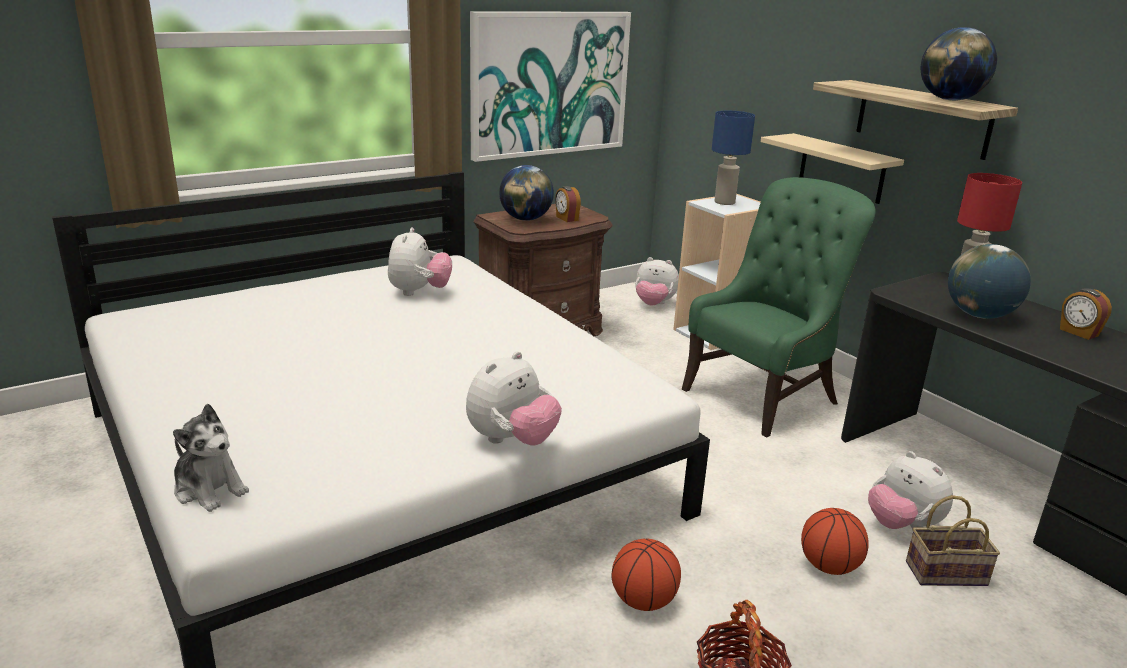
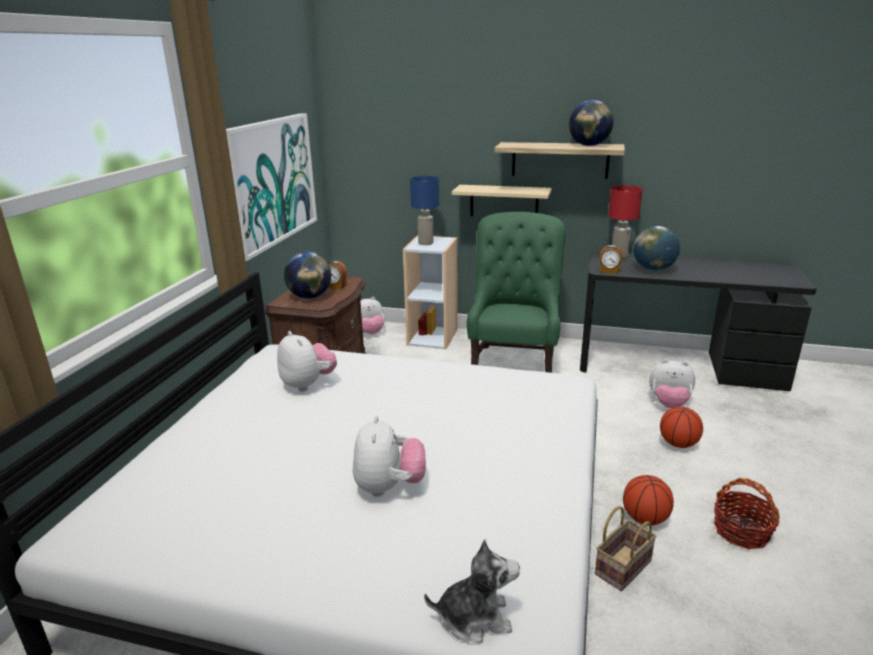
camera: 40 degrees left, 0 degrees up
plush toy [466,351,562,446] -> plush toy moved to [353,416,426,497]
basket [906,495,1000,586] -> basket moved to [595,506,657,591]
alarm clock [1060,288,1112,340] -> alarm clock moved to [599,245,622,274]

